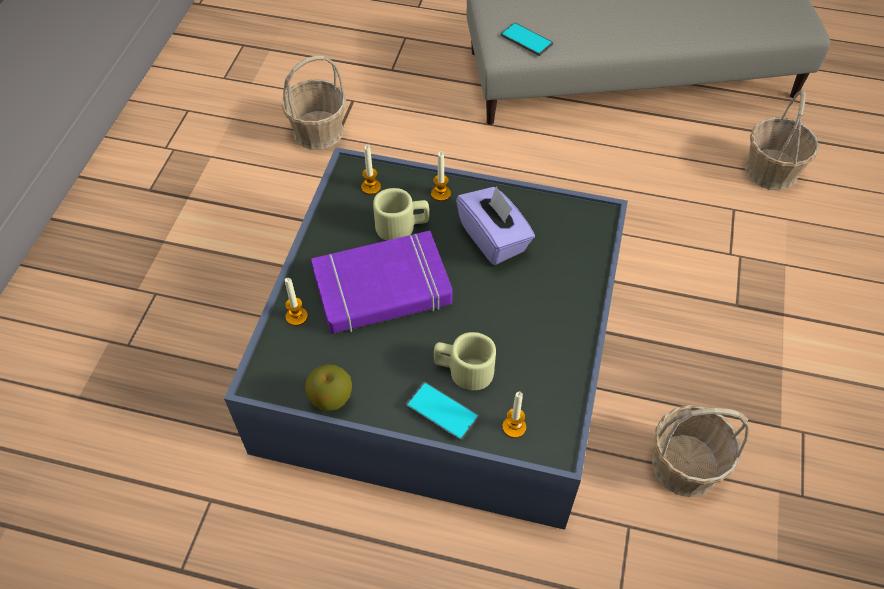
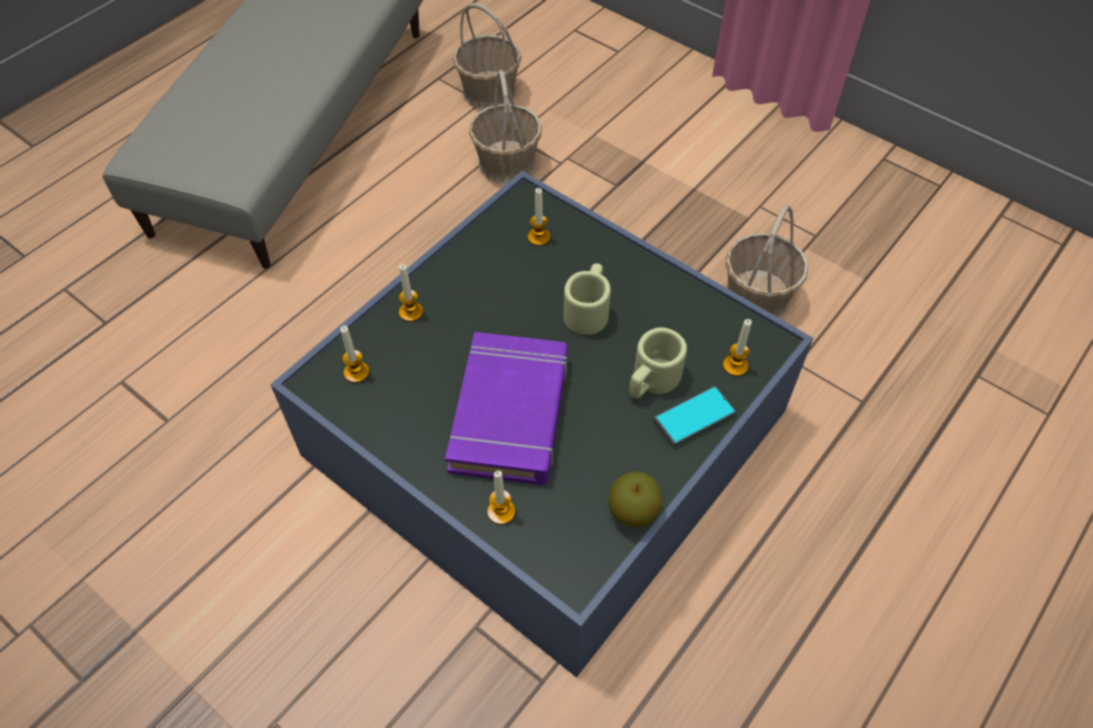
camera: 65 degrees left, 0 degrees up
basket [281,55,346,150] -> basket moved to [469,70,542,183]
beige mug [373,188,429,240] -> beige mug moved to [563,263,611,335]
purple tissue box [456,186,535,265] -> none
phone [501,23,553,56] -> none
none -> candle [528,188,550,246]

